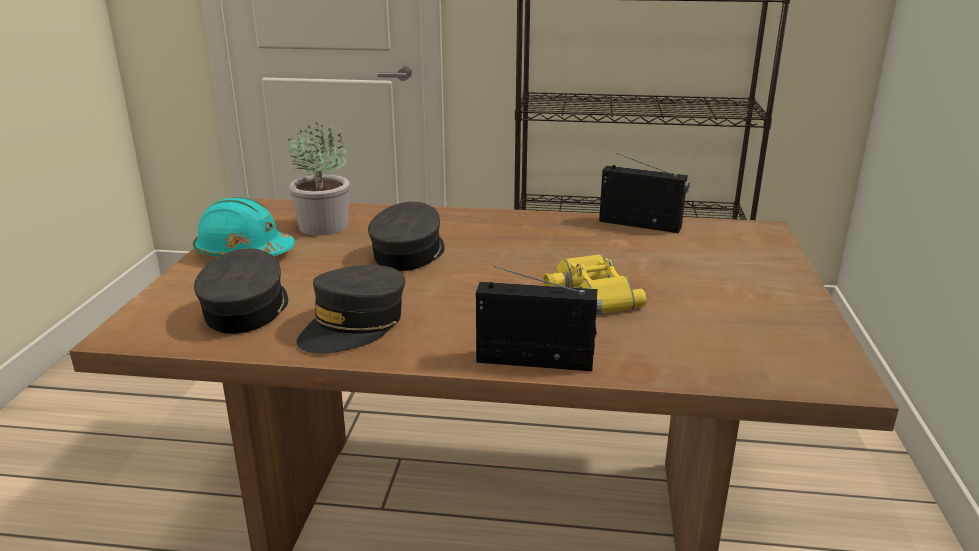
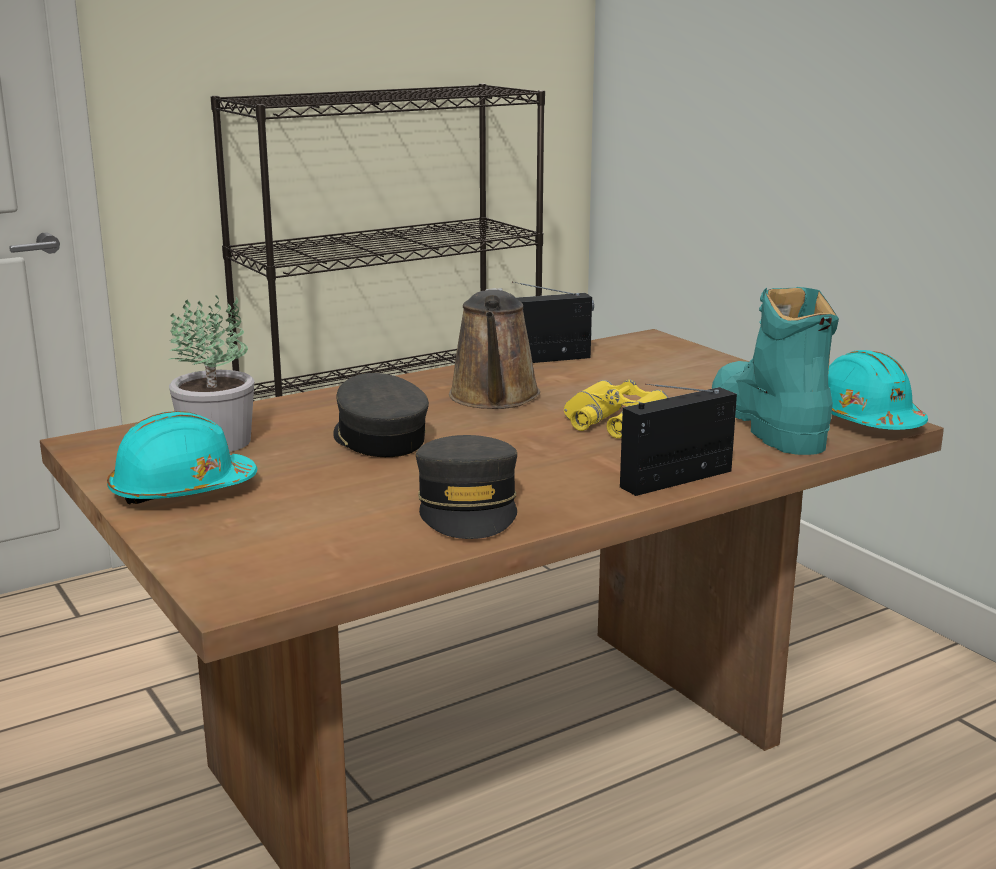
camera: 40 degrees left, 5 degrees down
grey cap [194,248,288,334] -> none
none -> brown watering can [449,288,540,409]
none -> turquoise boot [712,287,839,455]
none -> turquoise hard hat [828,350,928,430]

